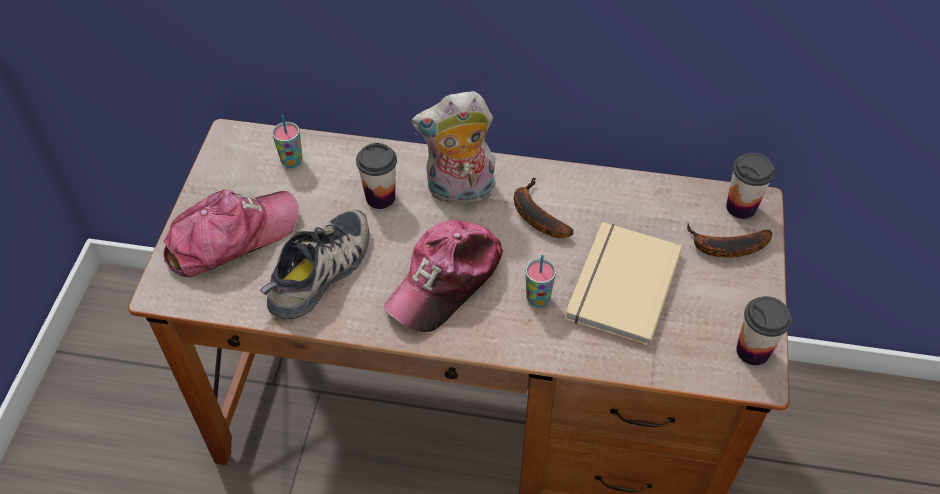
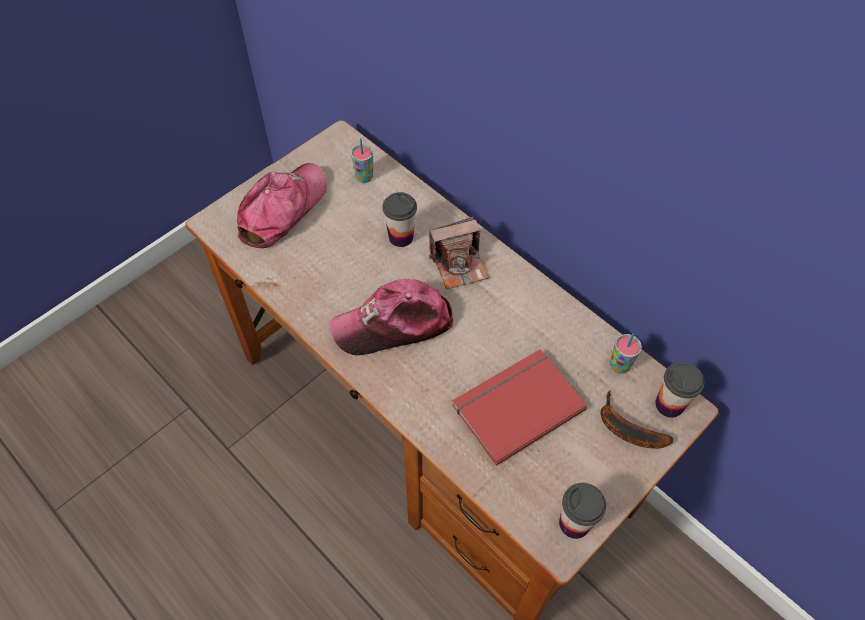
camera: 35 degrees right, 5 degrees up
cap [164,190,299,277] -> cap turned 60 degrees counterclockwise [237,163,327,248]
shoe [260,209,369,319] -> none
plush toy [412,91,496,208] -> camera [429,217,489,289]
banana [514,177,573,238] -> none
cup [526,255,556,307] -> cup moved to [610,333,642,374]
beige book [565,222,682,346] -> red book [452,349,587,465]

